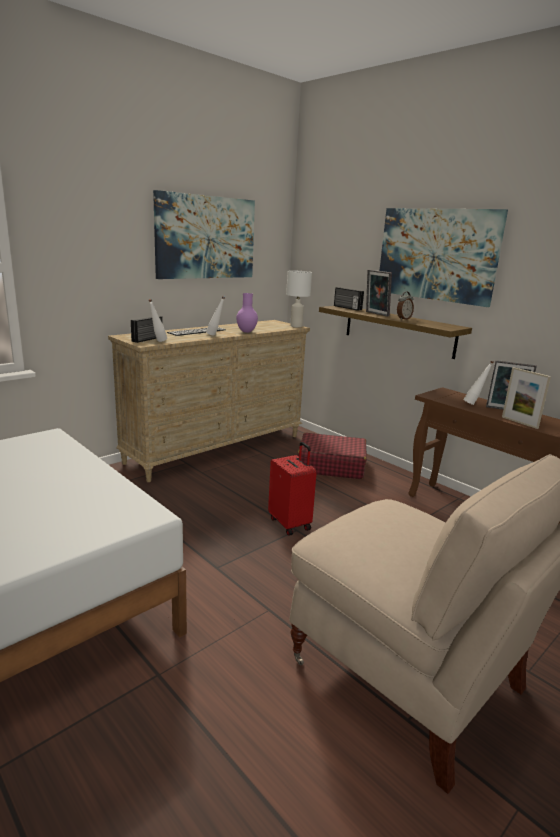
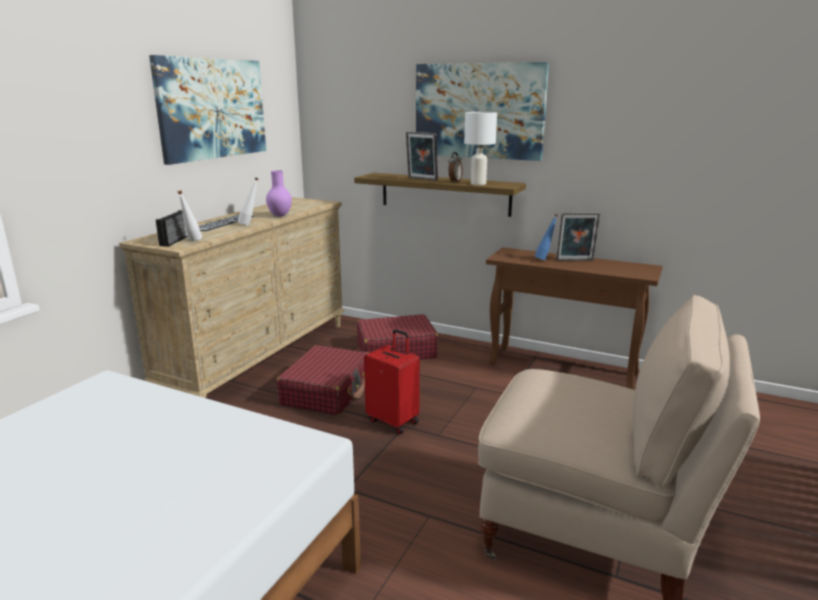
camera: 20 degrees left, 0 degrees up
white table lamp [286,270,312,327] -> white table lamp moved to [464,112,497,185]
radio [334,287,364,311] -> none
white bottle [464,361,494,405] -> blue bottle [534,214,558,260]
picture frame [502,367,551,429] -> none
none -> red suitcase [277,345,369,415]

